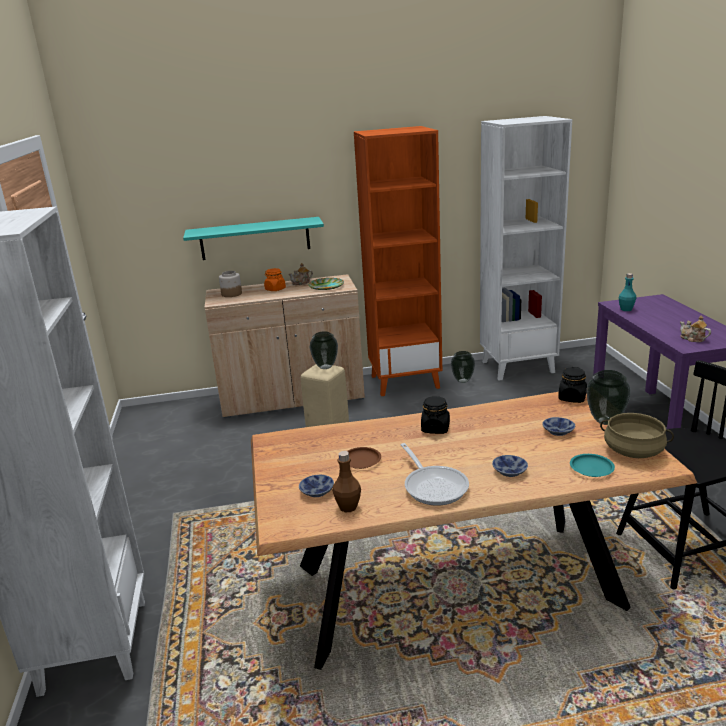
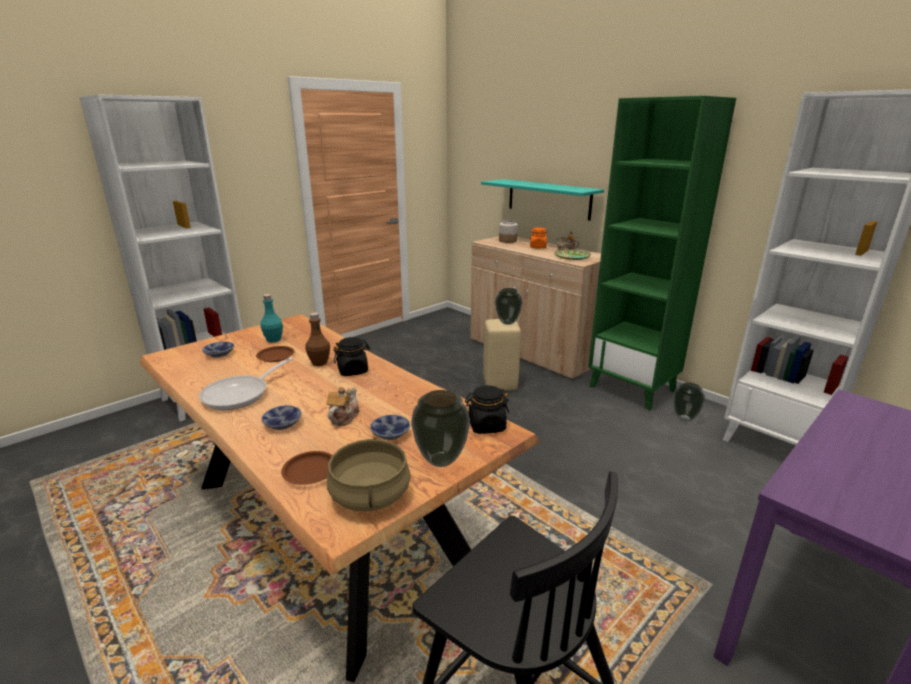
camera: 55 degrees right, 0 degrees up
brown bottle [332,451,361,512] -> brown bottle moved to [305,313,330,366]
orange bookcase [354,126,442,396] -> green bookcase [588,96,736,410]
turquoise plate [570,454,615,477] -> brown plate [281,451,332,485]
turquoise bottle [619,273,636,311] -> turquoise bottle moved to [260,294,283,343]
teapot [680,316,711,342] -> teapot moved to [327,387,359,426]

